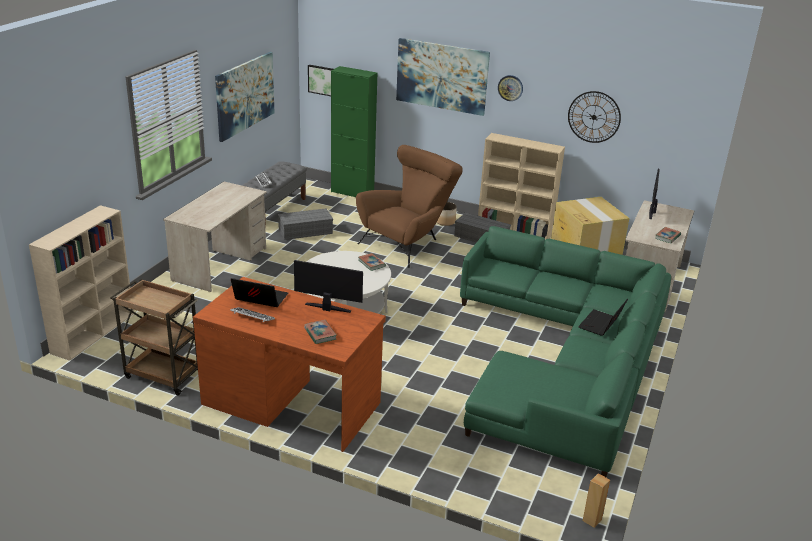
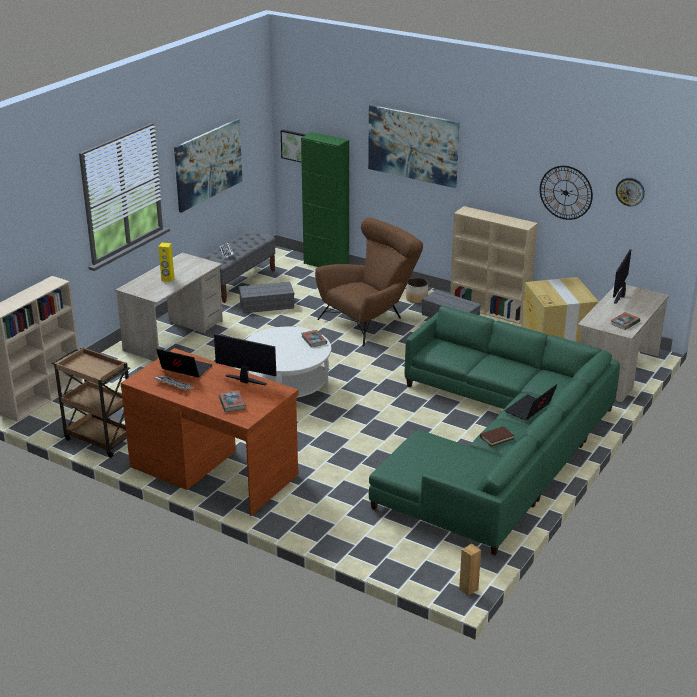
camera: 10 degrees right, 0 degrees up
wall clock [498,75,523,101] -> wall clock moved to [616,178,645,206]
none -> yellow speaker [158,243,174,282]
none -> brown book [480,426,515,447]

